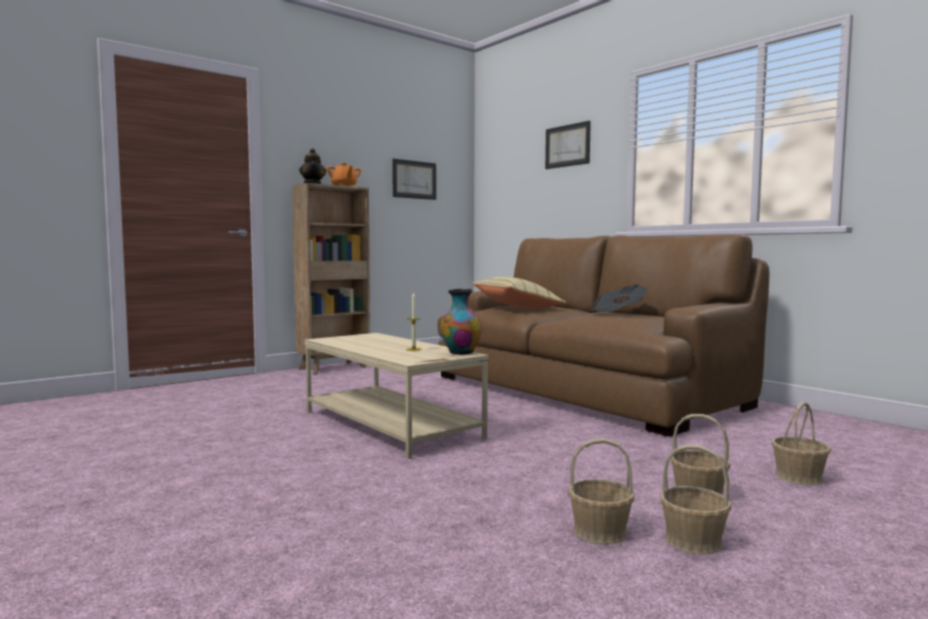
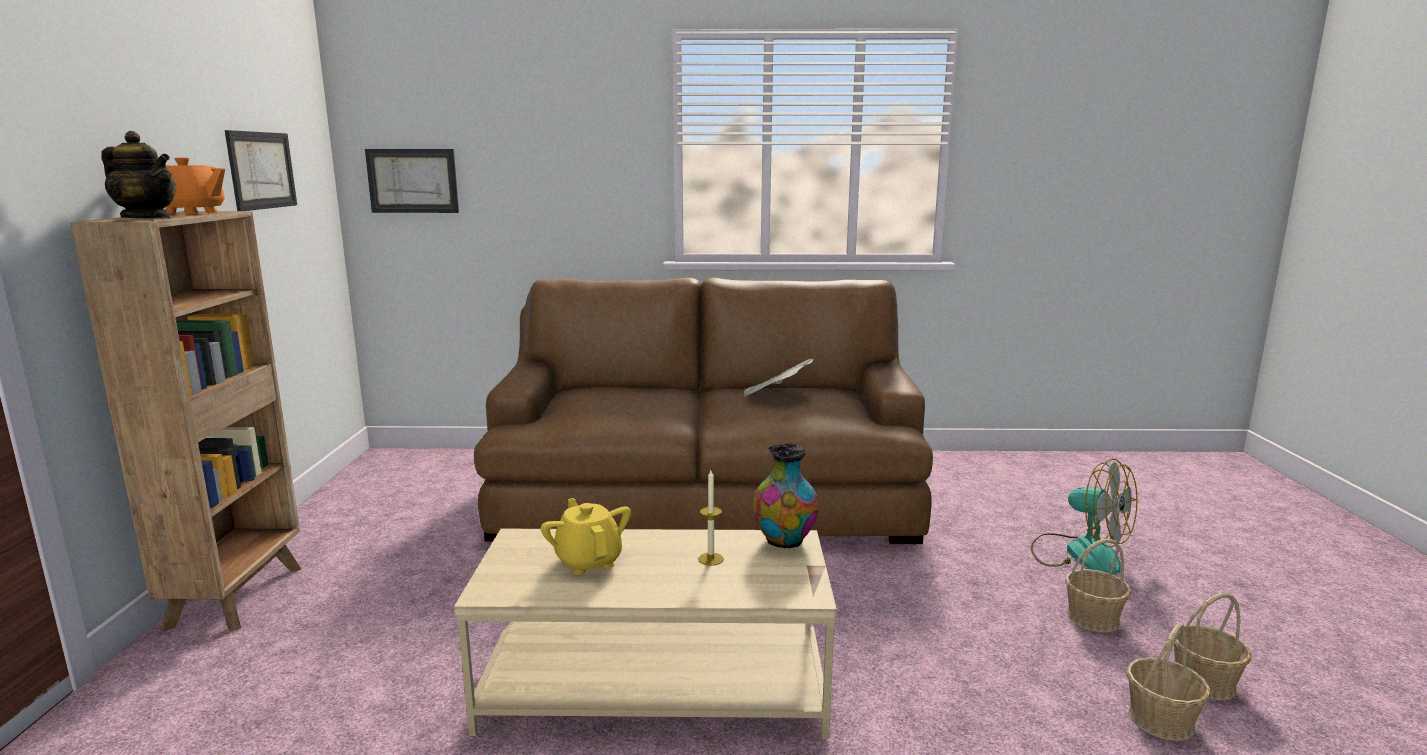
camera: 50 degrees left, 10 degrees up
beige pillow [472,277,567,309] -> none
picture [545,121,591,169] -> picture moved to [365,149,459,213]
basket [771,402,831,485] -> fan [1030,459,1138,575]
none -> yellow teapot [541,498,631,575]

